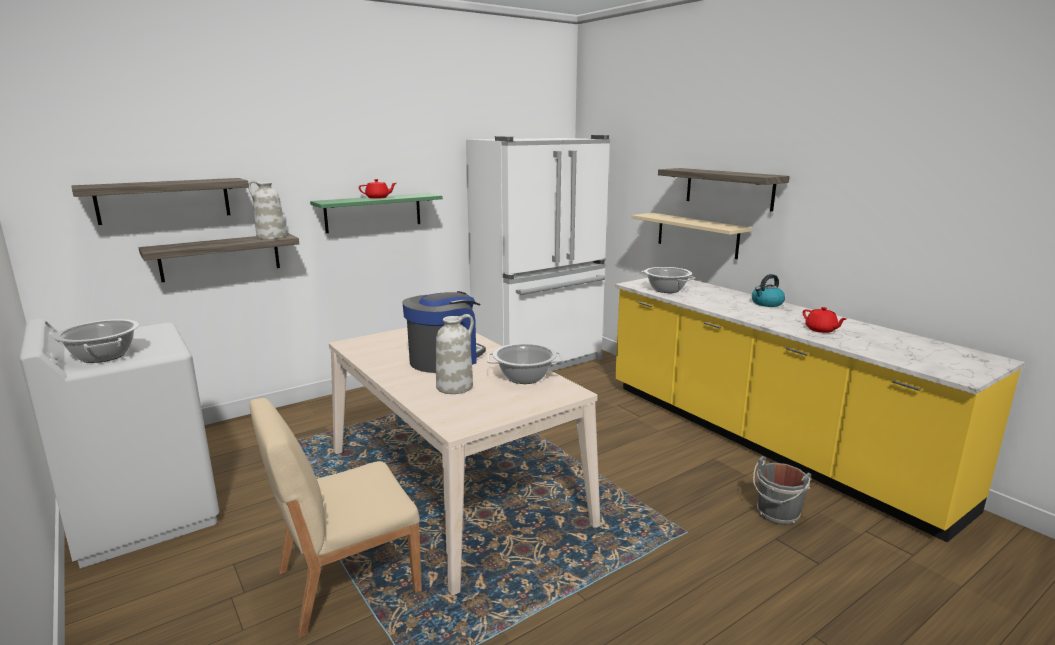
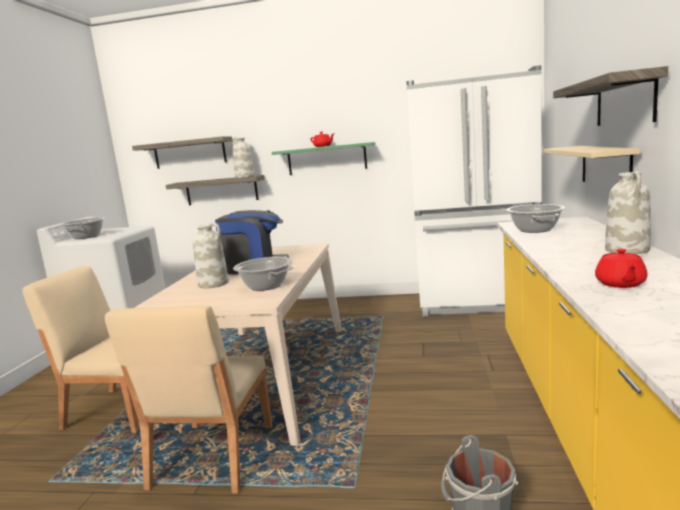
camera: 45 degrees right, 5 degrees down
kettle [752,274,785,307] -> white vase [605,171,651,254]
none -> beige chair [105,305,273,494]

